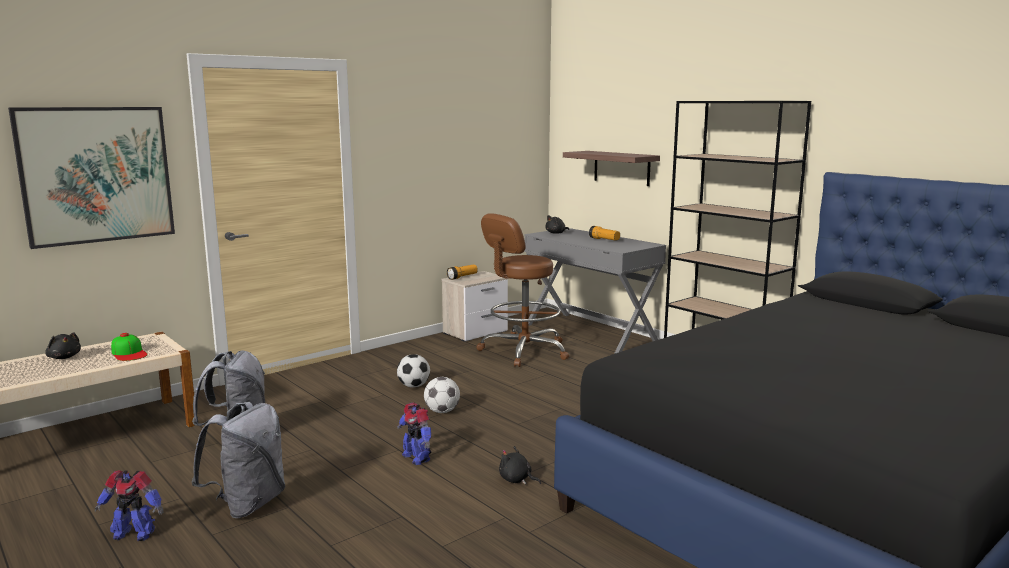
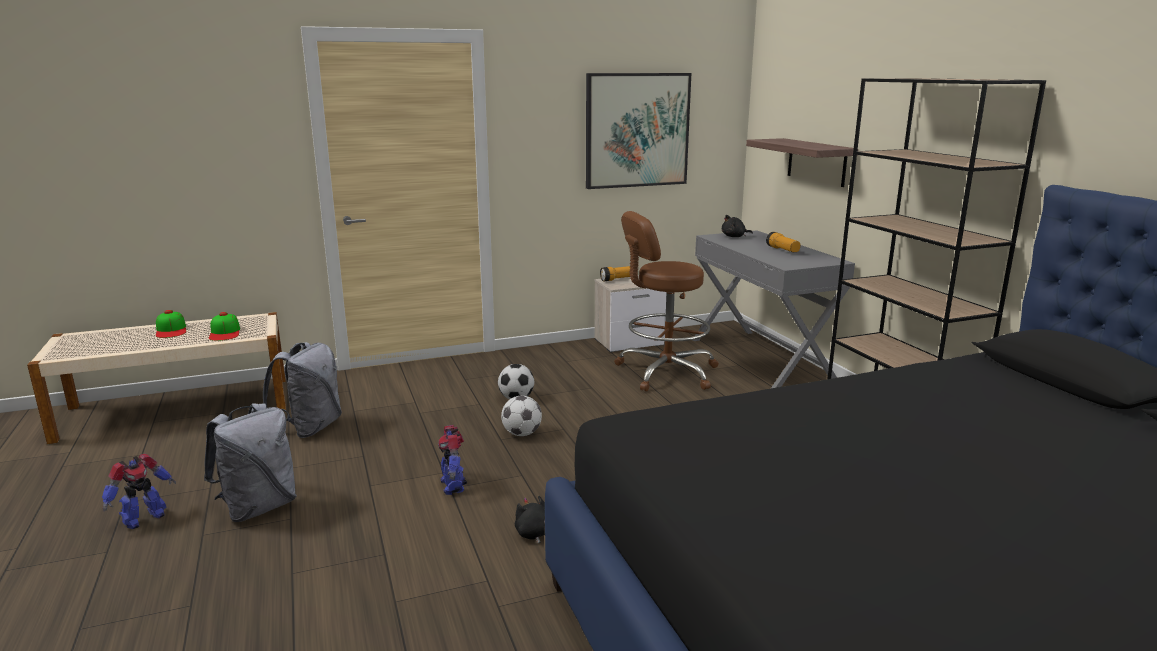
camera: 20 degrees right, 5 degrees up
picture [8,107,175,249] -> picture moved to [586,73,691,189]
black plush toy [45,333,81,359] -> cap [156,310,186,338]
toy robot [95,470,163,541] -> toy robot turned 75 degrees counterclockwise [102,454,176,529]

